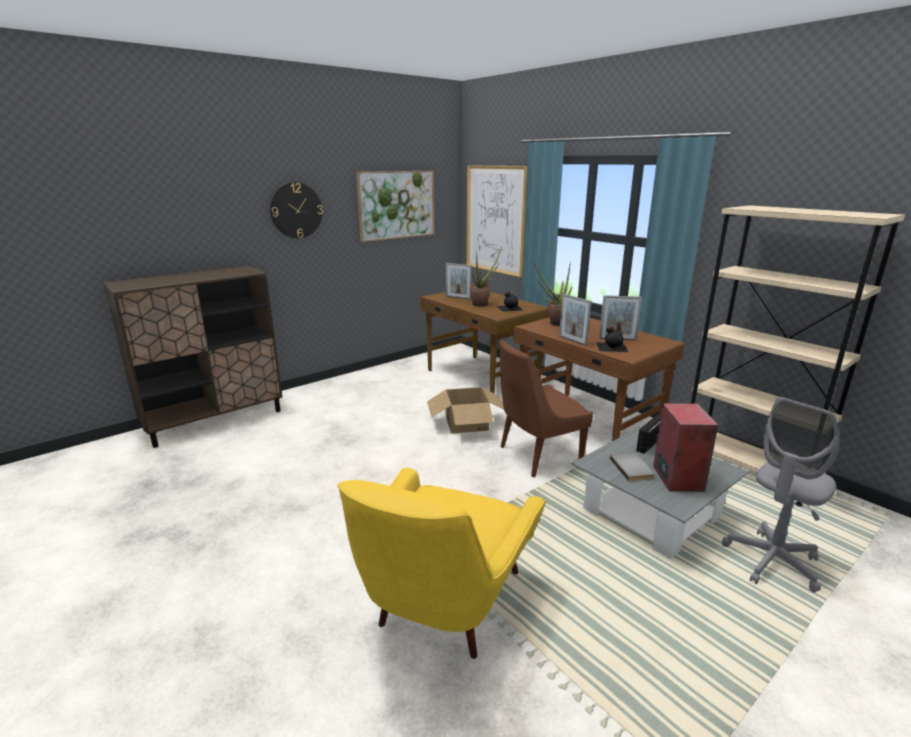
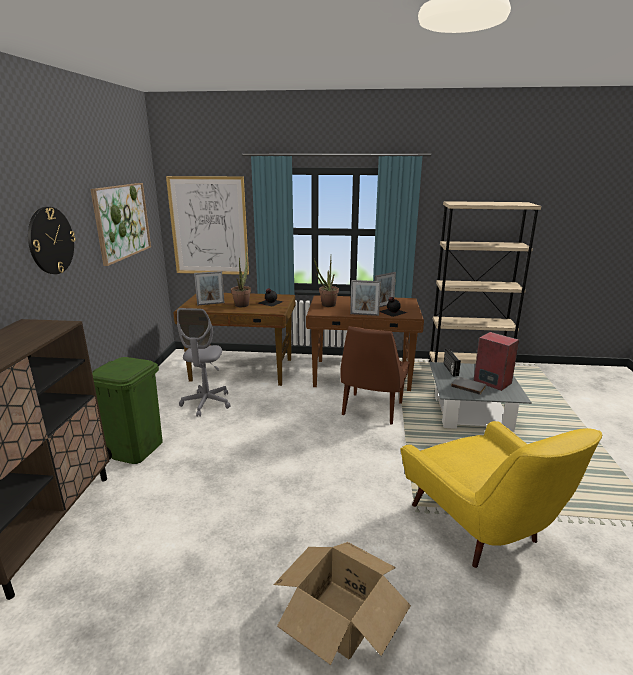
camera: 45 degrees left, 0 degrees up
cardboard box [427,387,504,434] -> cardboard box moved to [273,542,411,665]
grey office chair [722,397,839,593] -> grey office chair moved to [177,308,231,417]
none -> green trash can [92,357,163,464]

